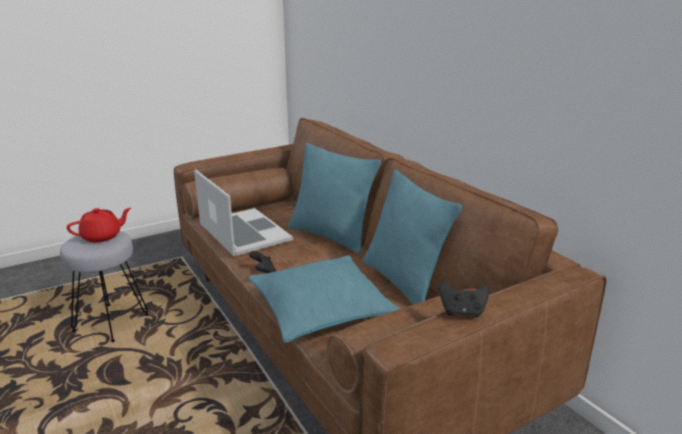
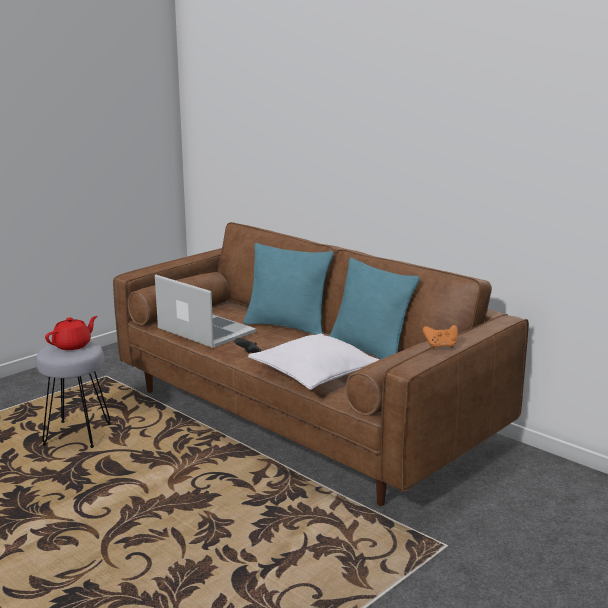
camera: 15 degrees left, 5 degrees down
turquoise pillow [249,255,401,343] -> white pillow [248,333,380,390]
black game controller [439,282,489,317] -> orange game controller [423,325,458,349]

